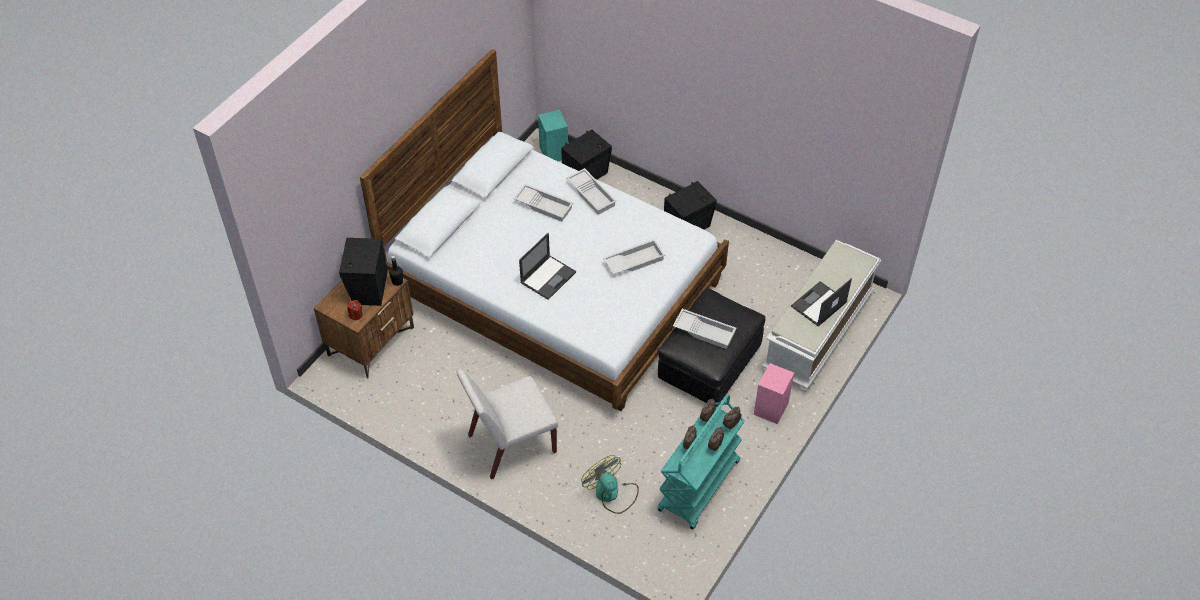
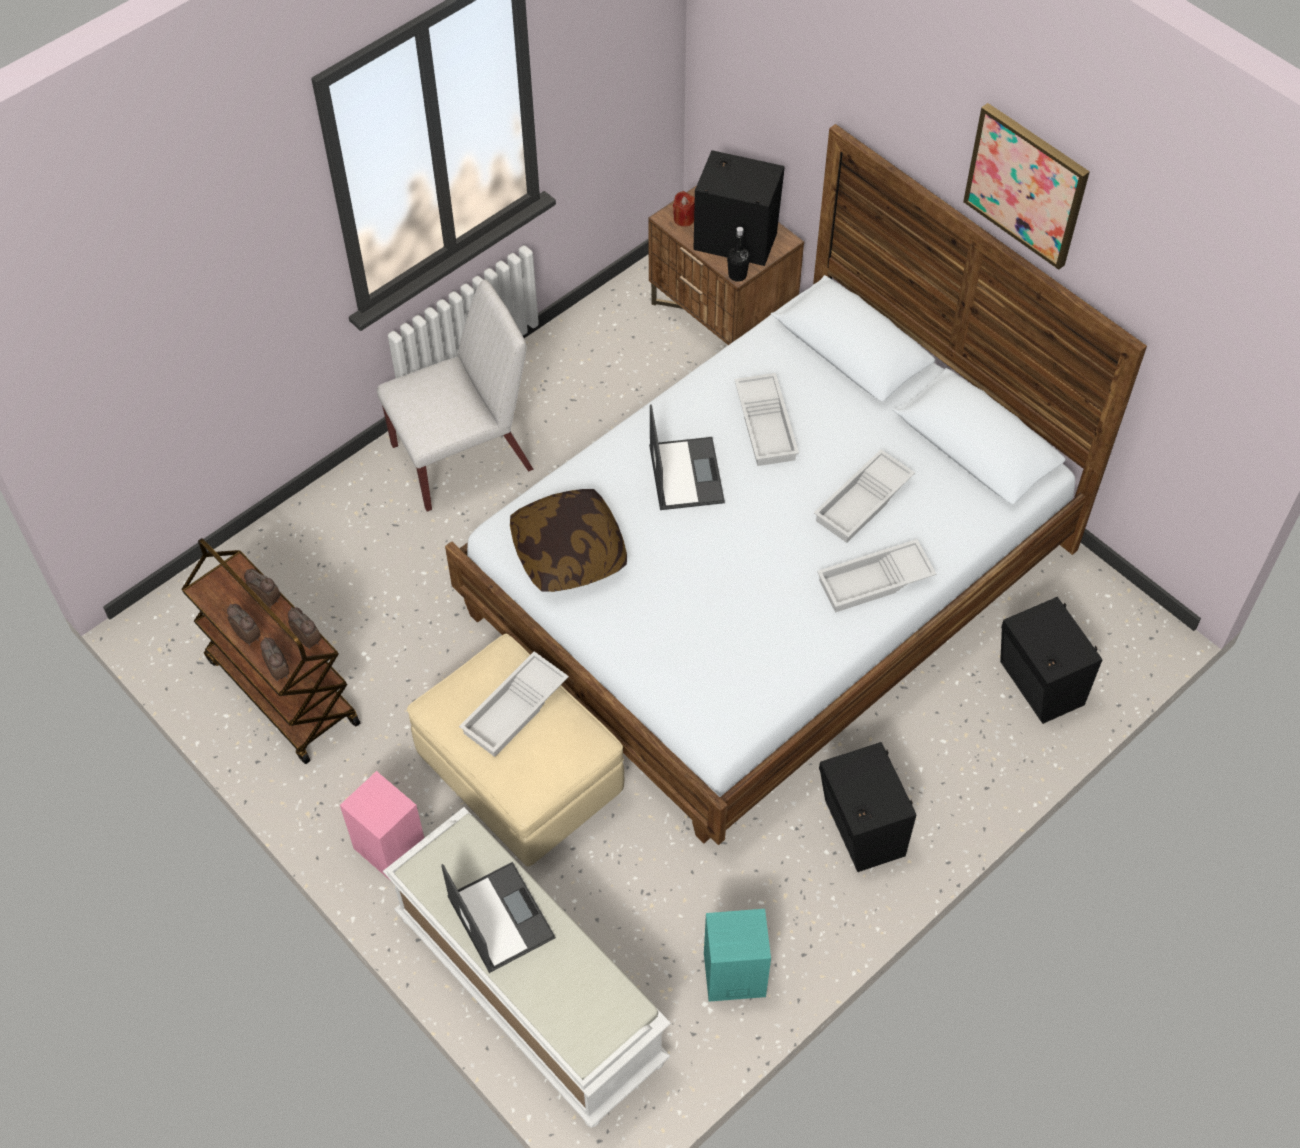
camera: 105 degrees right, 5 degrees up
white chair [457,369,558,479] -> white chair turned 75 degrees clockwise [377,280,533,512]
laptop [519,233,576,300] -> laptop turned 150 degrees counterclockwise [649,404,725,510]
turquoise speaker [538,110,568,161] -> turquoise speaker moved to [704,909,771,1002]
fan [581,455,639,514] -> none
white tray [603,239,665,275] -> white tray moved to [734,373,799,466]
turquoise cart [657,394,744,529] -> brown cart [181,538,360,764]
black ottoman [658,288,765,407] -> beige ottoman [407,634,624,867]
none -> pillow [510,489,627,592]
none -> picture [963,103,1090,270]

